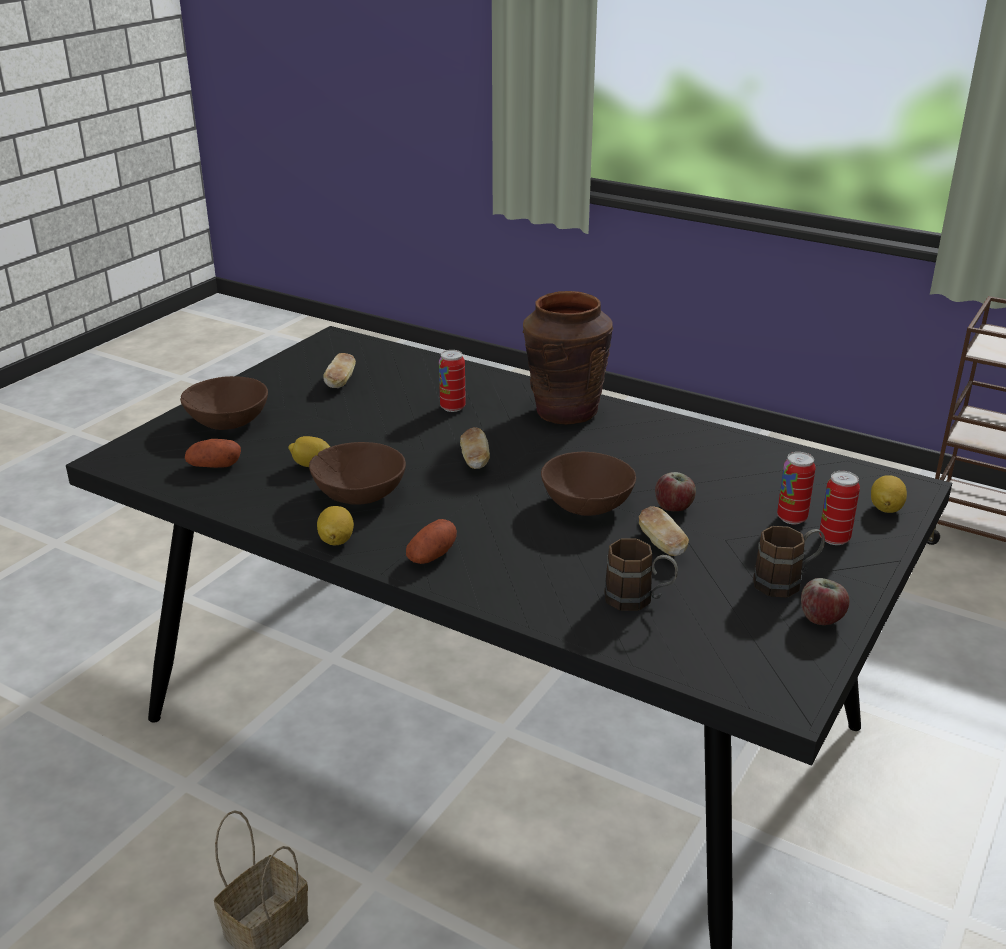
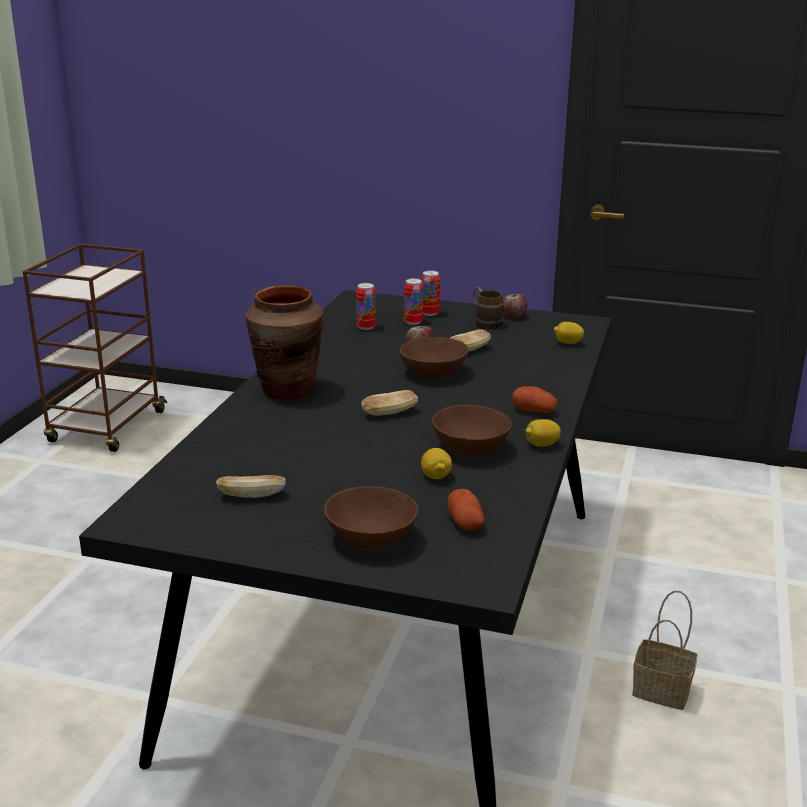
camera: 105 degrees left, 5 degrees down
can [439,350,466,412] -> can moved to [356,283,376,330]
brown mug [604,539,678,611] -> none
lemon [871,475,907,513] -> lemon moved to [554,322,584,344]

